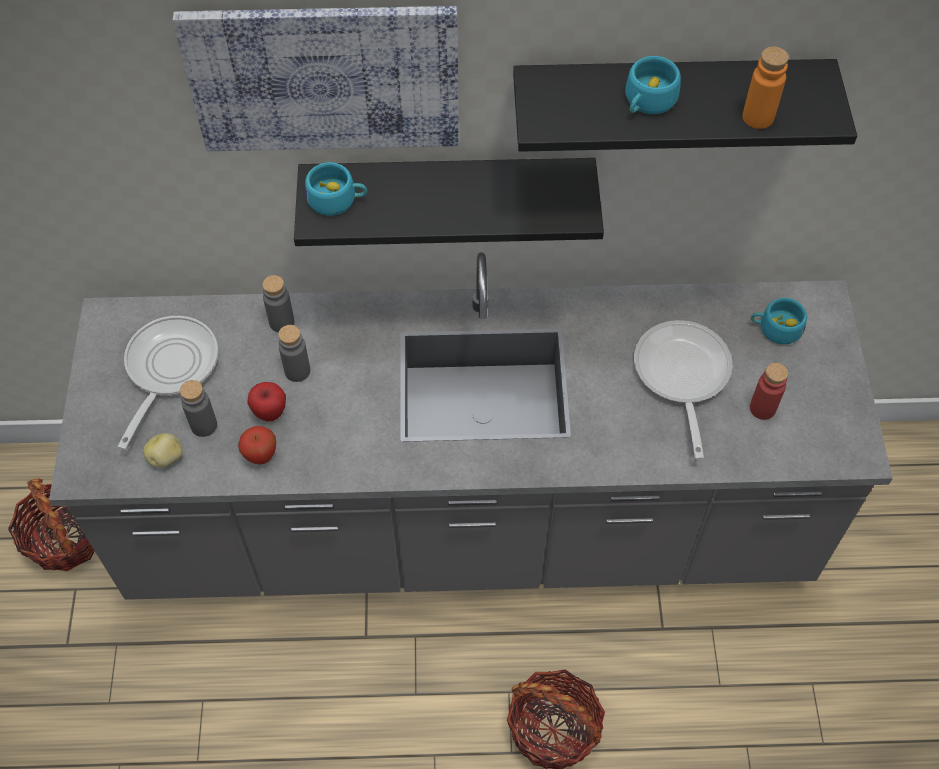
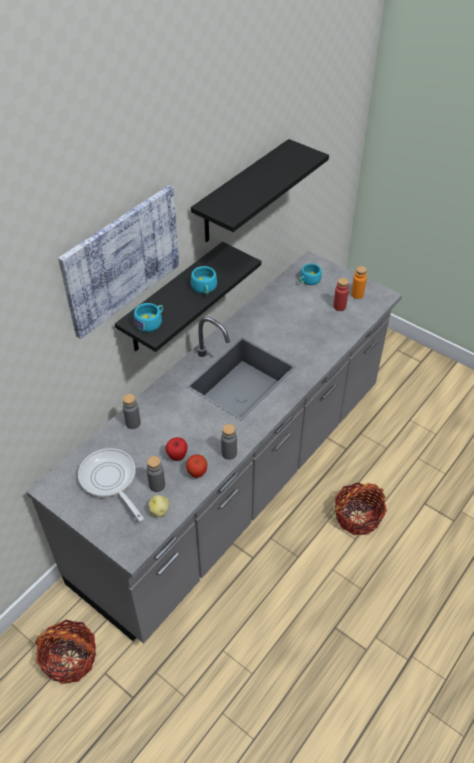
camera: 50 degrees left, 10 degrees down
grey bottle [278,325,310,382] -> grey bottle moved to [221,424,237,460]
turquoise cup [625,56,681,114] -> turquoise cup moved to [191,266,217,295]
frying pan [634,320,732,459] -> none
orange bottle [742,47,789,129] -> orange bottle moved to [351,266,367,299]

